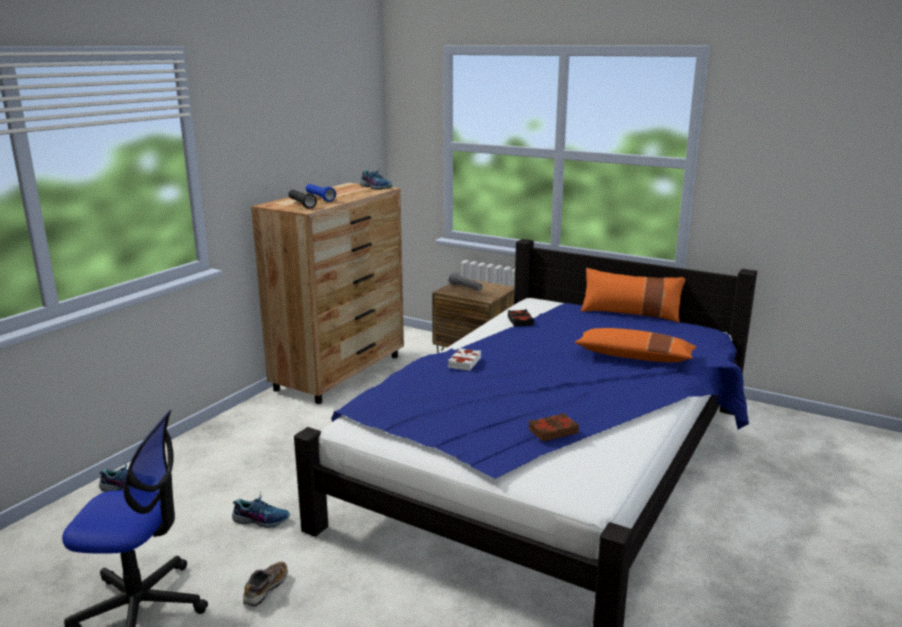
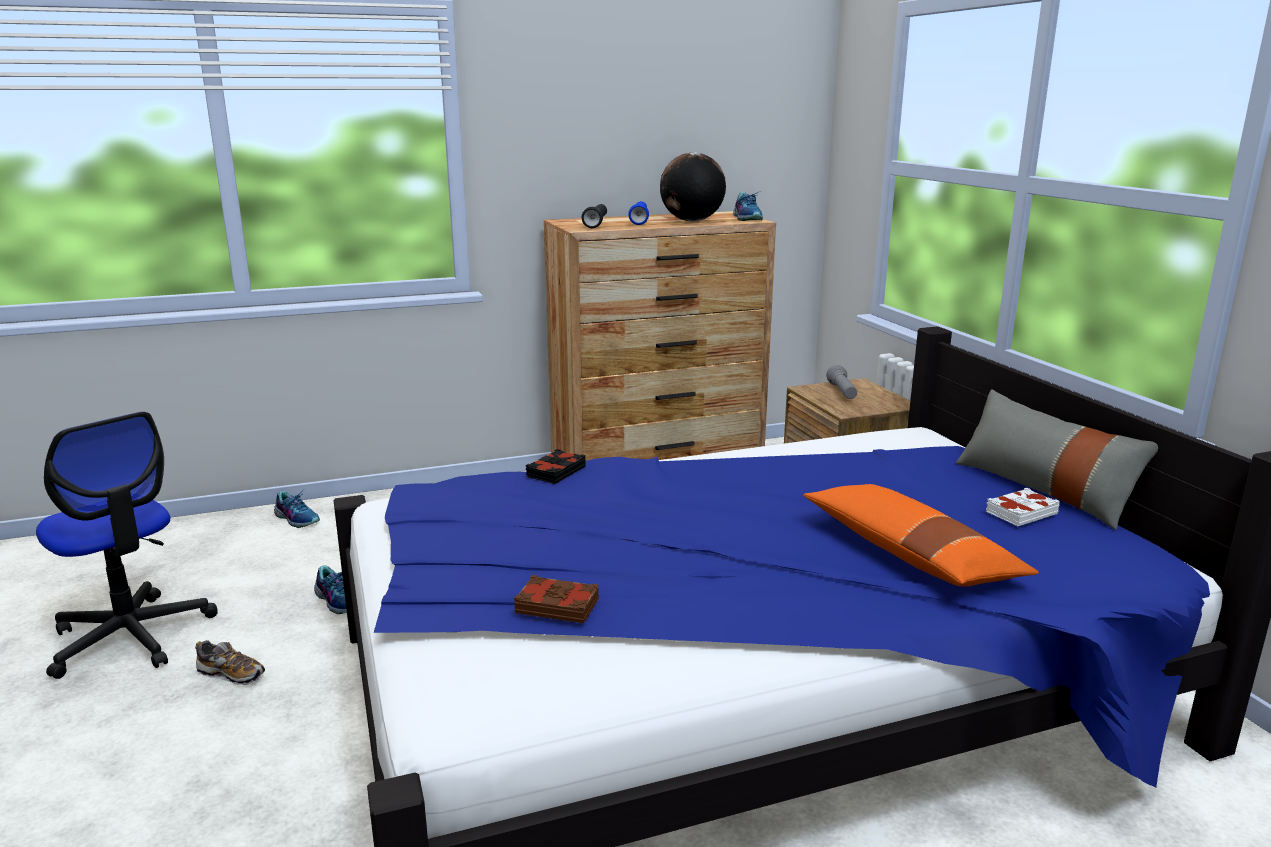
camera: 40 degrees right, 0 degrees up
shoe [243,561,288,607] -> shoe turned 45 degrees clockwise [195,640,265,685]
white book [448,348,481,371] -> white book moved to [986,488,1060,526]
black book [507,309,534,327] -> black book moved to [526,449,586,484]
orange pillow [581,268,686,323] -> grey pillow [956,389,1158,530]
none -> globe [660,152,726,222]

